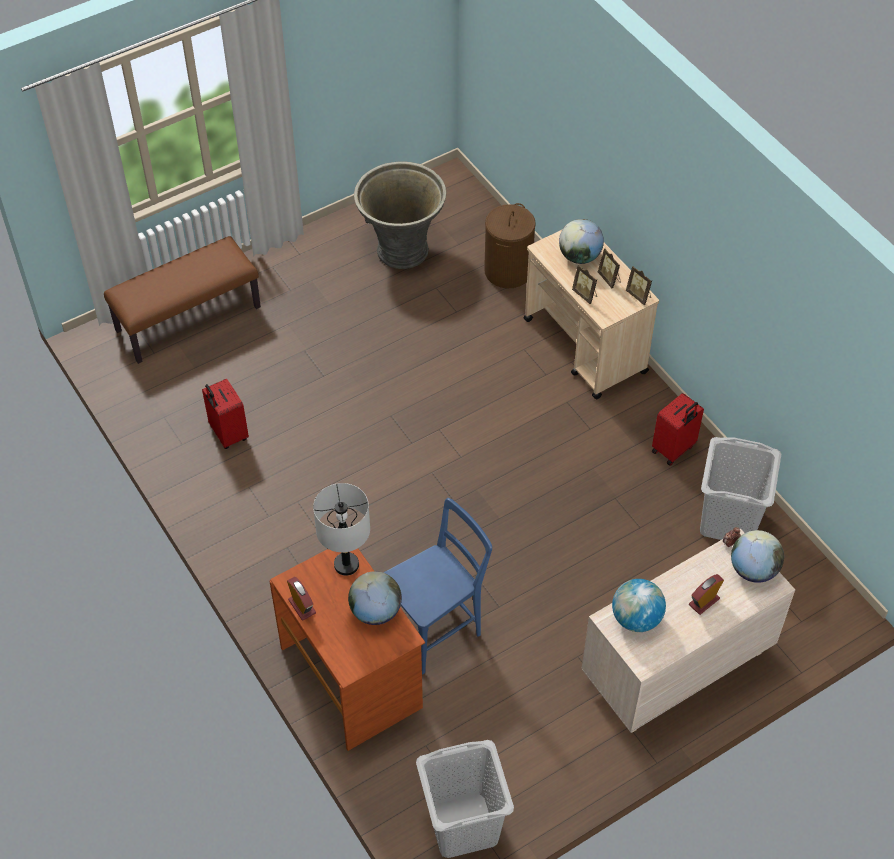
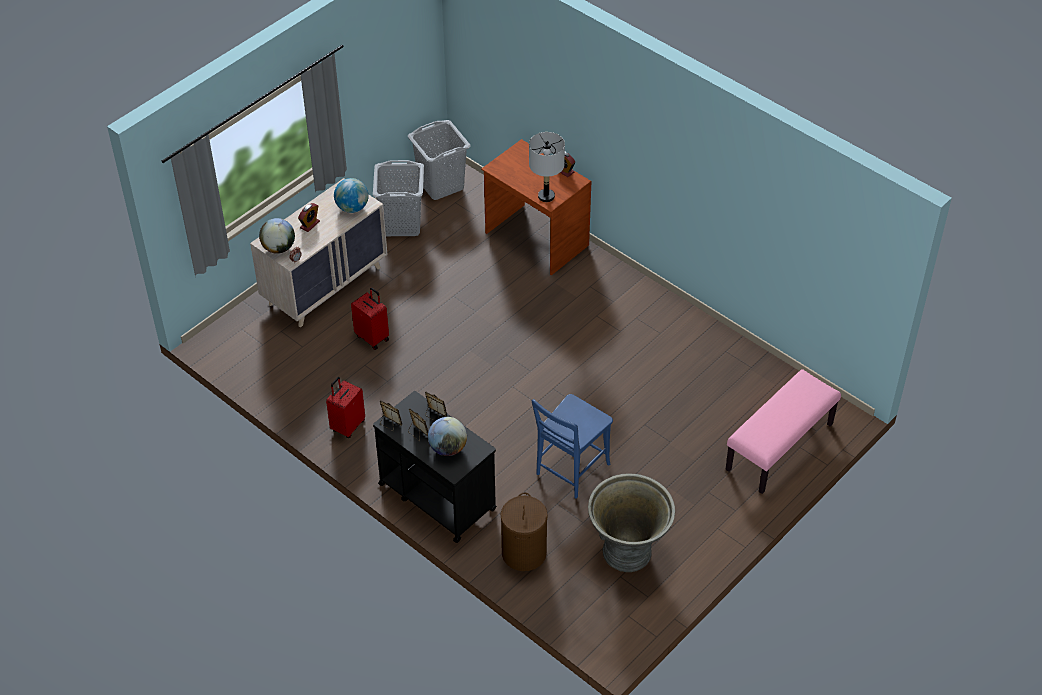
camera: 165 degrees right, 5 degrees down
brown bench [104,236,261,364] -> pink bench [726,369,841,494]
red suitcase [202,379,249,449] -> red suitcase moved to [351,287,389,350]
globe [348,571,402,625] -> none
blue chair [383,498,492,675] -> blue chair moved to [532,394,613,499]
beige cart [524,230,659,399] -> black cart [373,391,497,543]
grey laundry basket [700,437,781,540] -> grey laundry basket moved to [373,160,424,236]

